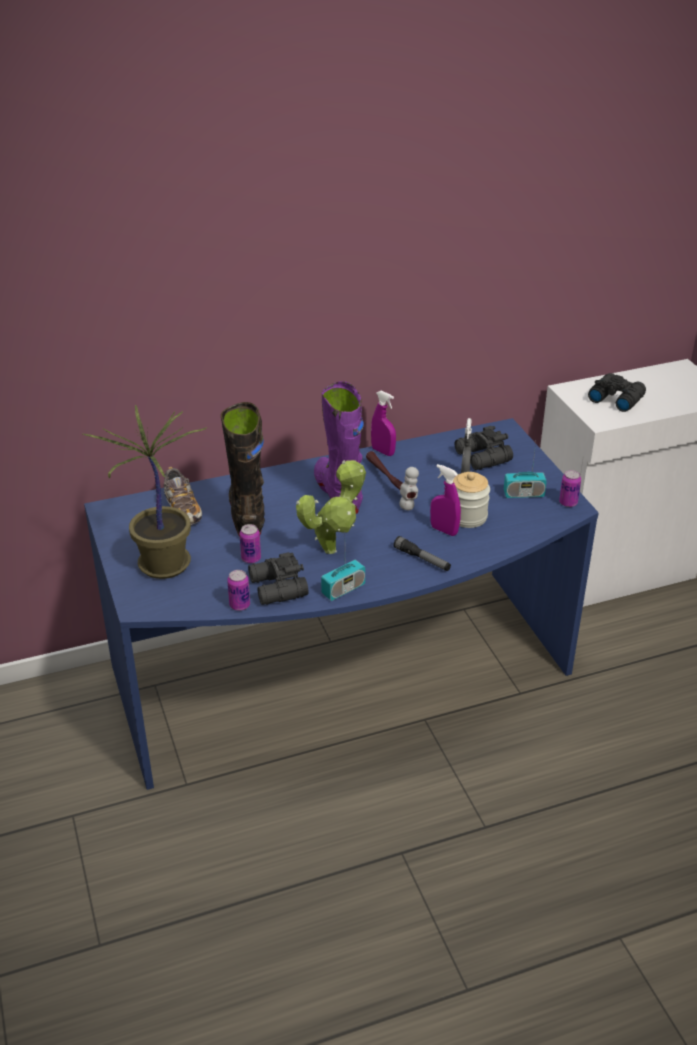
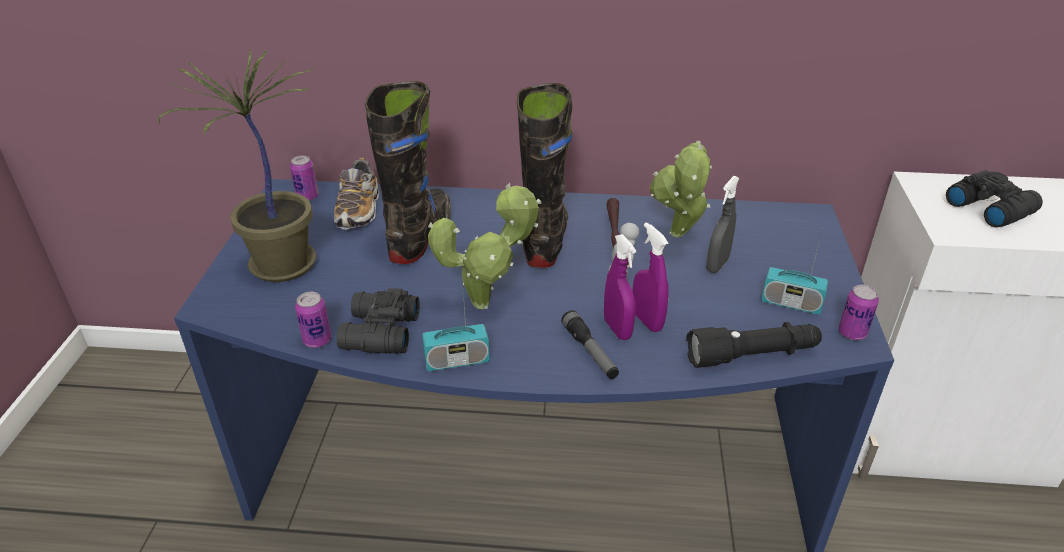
camera: 25 degrees right, 0 degrees up
can [240,524,261,563] -> can moved to [290,155,319,201]
purple boot [314,381,364,514] -> black boot [517,83,573,268]
purple spray bottle [371,391,396,456] -> purple spray bottle moved to [604,234,636,340]
jar [453,472,490,528] -> none
black binoculars [455,426,513,470] -> none
none -> potted plant [649,141,712,238]
none -> black flashlight [686,322,822,368]

